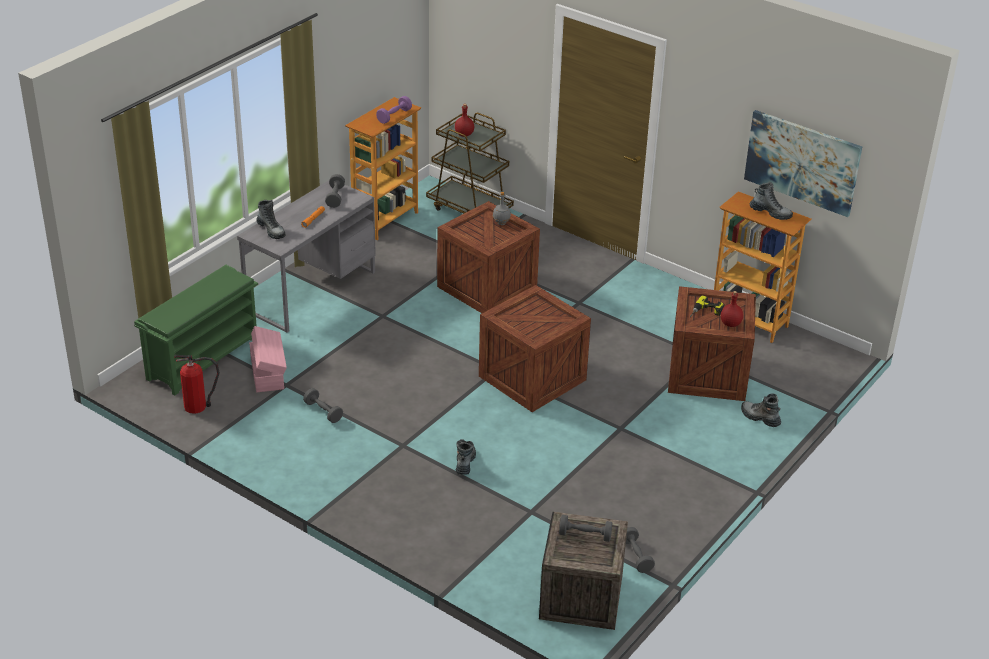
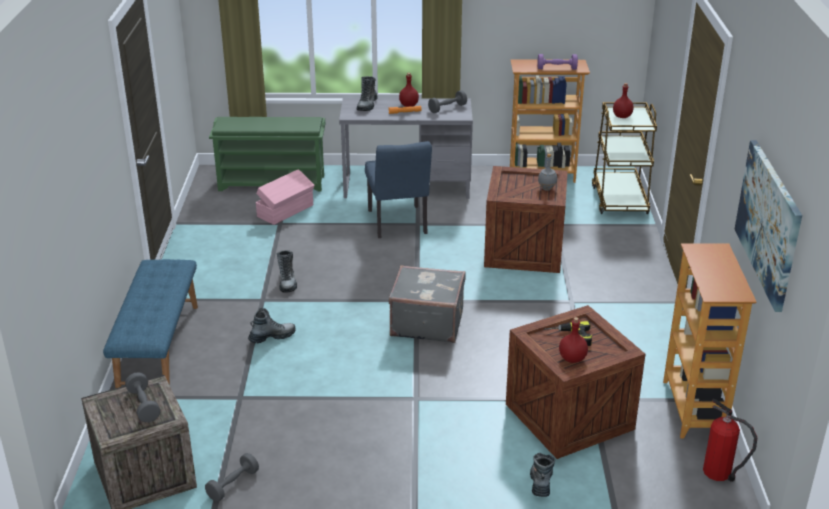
camera: 55 degrees right, 5 degrees down
fire extinguisher [174,355,220,414] -> fire extinguisher moved to [703,399,758,482]
grey dumbbell [303,388,343,423] -> none
crate [479,285,591,412] -> grey suitcase [389,265,466,343]
boot [750,182,793,220] -> boot moved to [277,250,297,292]
none -> blue bench [103,259,198,388]
none -> blue chair [365,141,432,238]
none -> red bottle [399,73,419,107]

